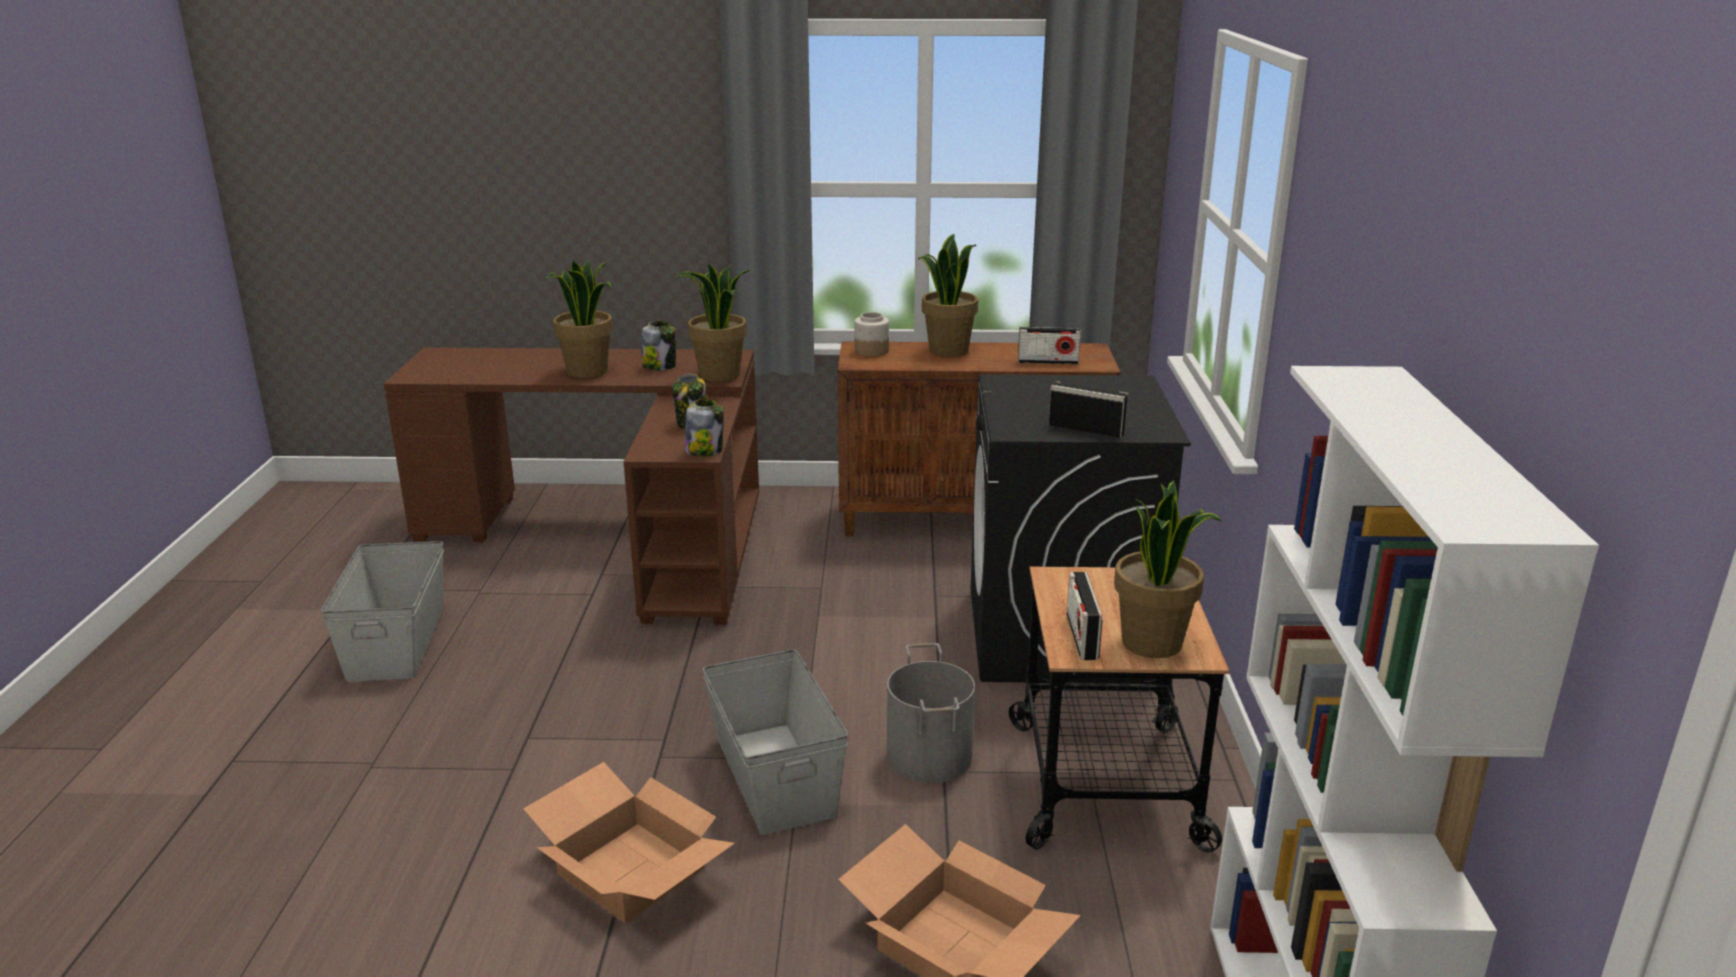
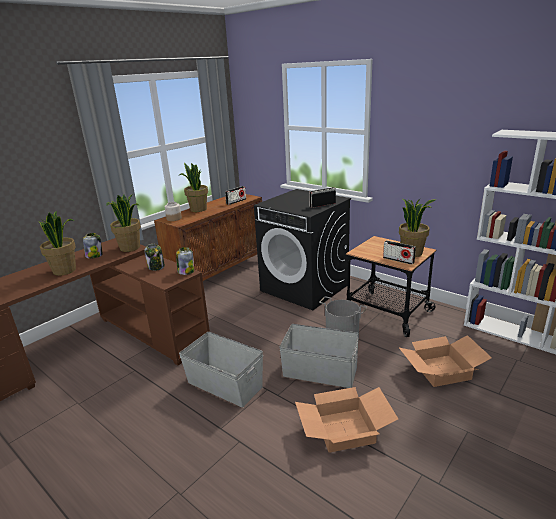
camera: 50 degrees left, 0 degrees up
grey storage box [321,541,444,682] -> grey storage box moved to [179,332,263,407]

